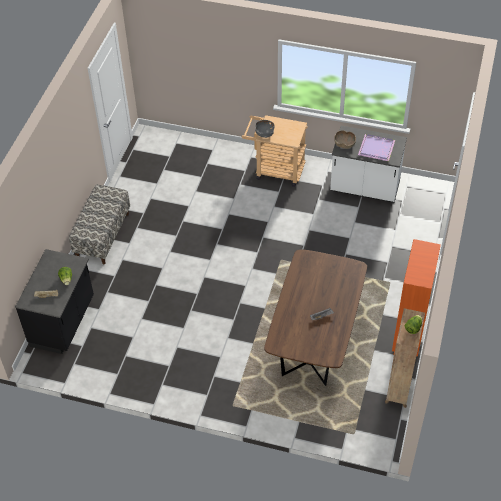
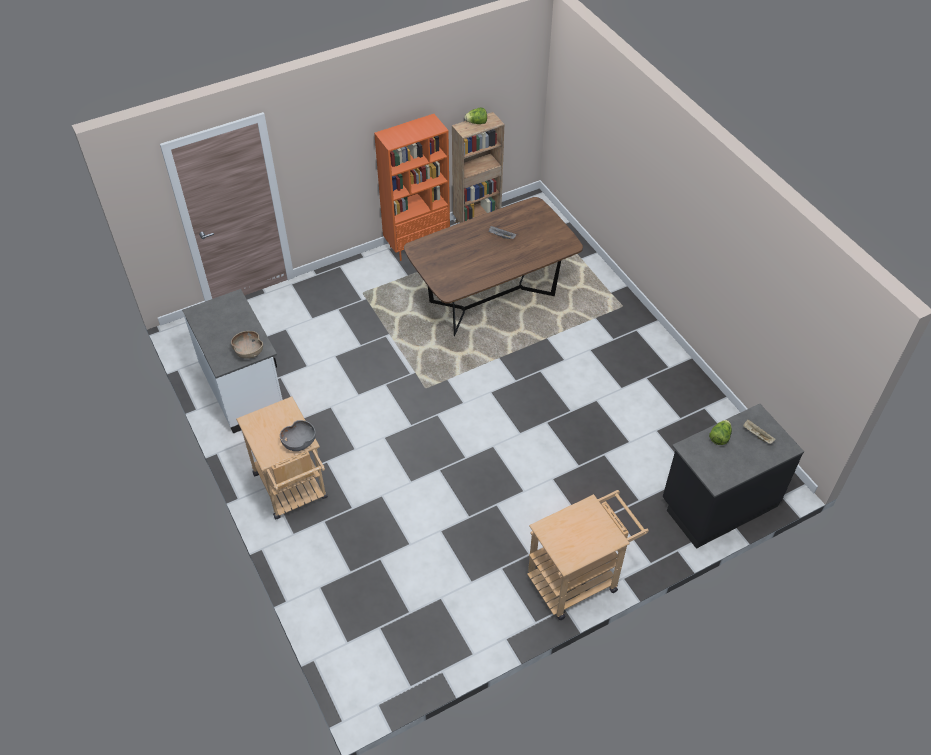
camera: 135 degrees left, 0 degrees up
bench [69,184,130,265] -> beige cart [527,490,649,620]
purple tray [358,134,395,161] -> none

